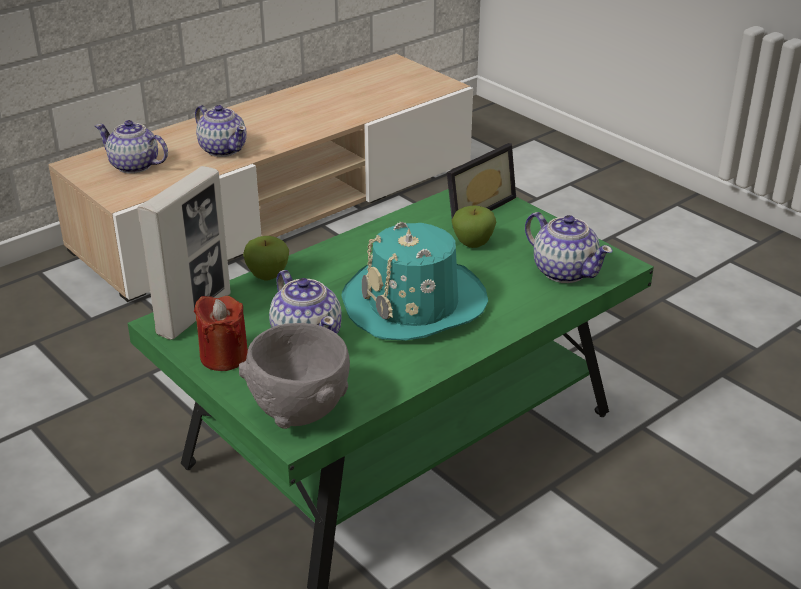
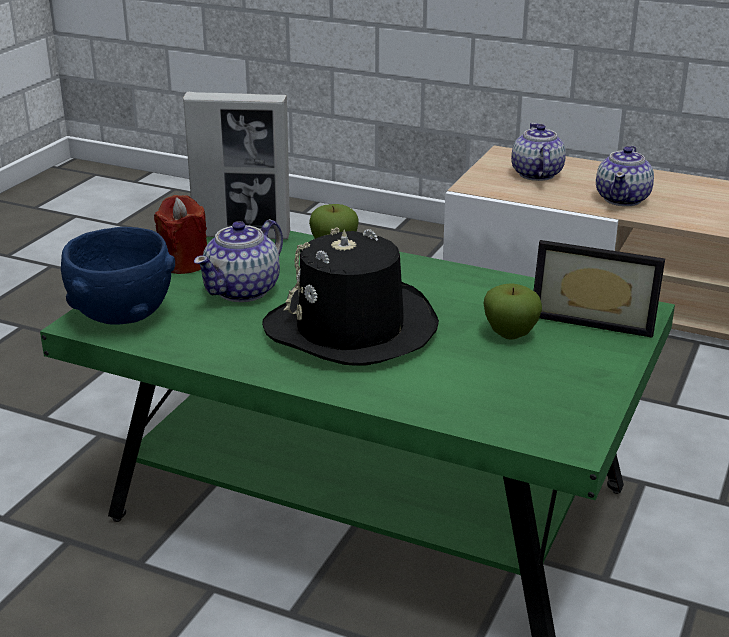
camera: 65 degrees right, 5 degrees down
grey bowl [239,323,350,429] -> blue bowl [61,227,175,325]
turquoise hat [341,221,488,340] -> black hat [262,227,439,366]
teapot [525,212,613,283] -> none

